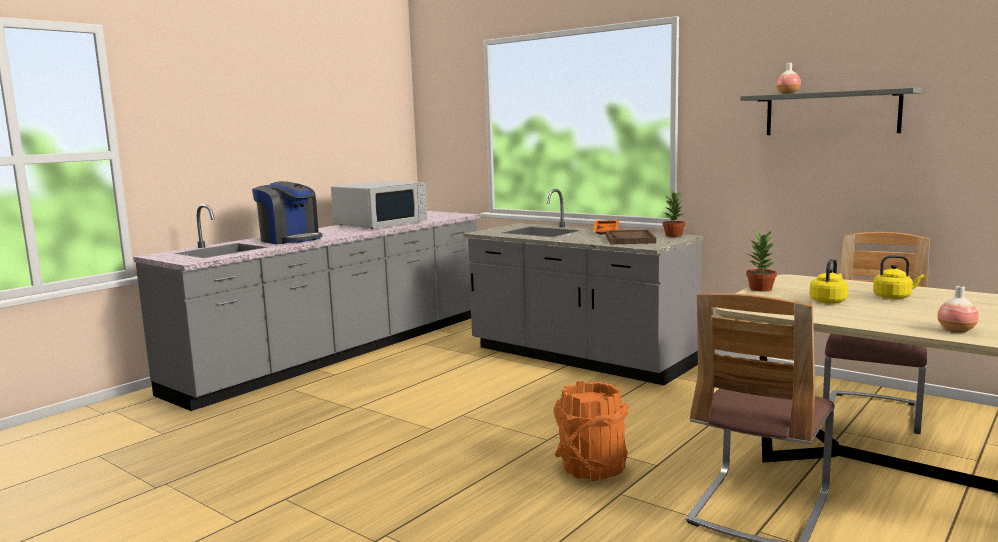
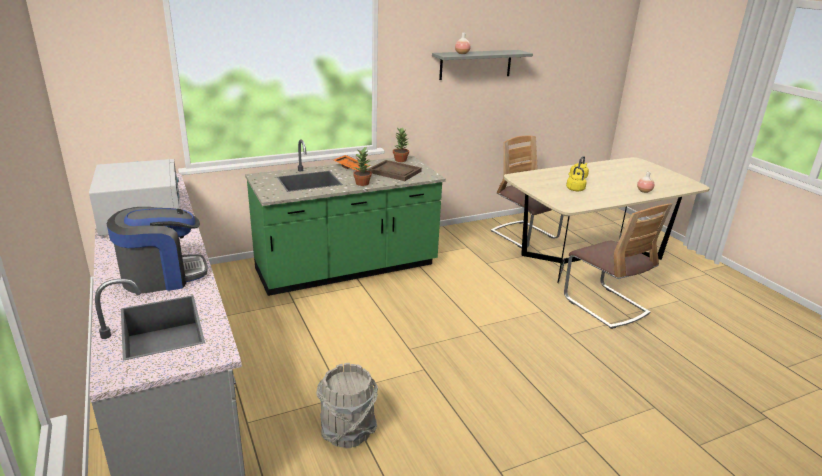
camera: 65 degrees left, 15 degrees up
grey counter [463,189,703,385] -> green counter [245,139,446,296]
orange bucket [553,381,629,481] -> none
potted plant [746,230,777,291] -> potted plant moved to [353,146,372,186]
none -> grey bucket [316,363,378,448]

